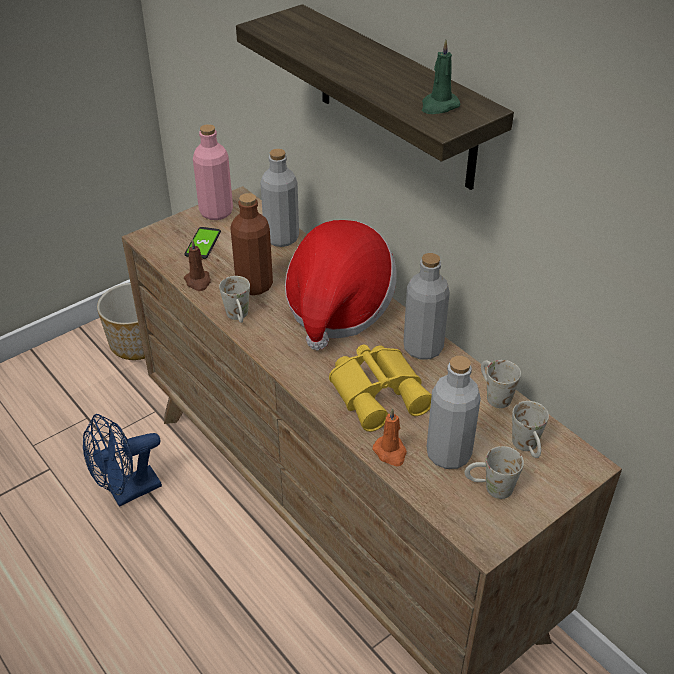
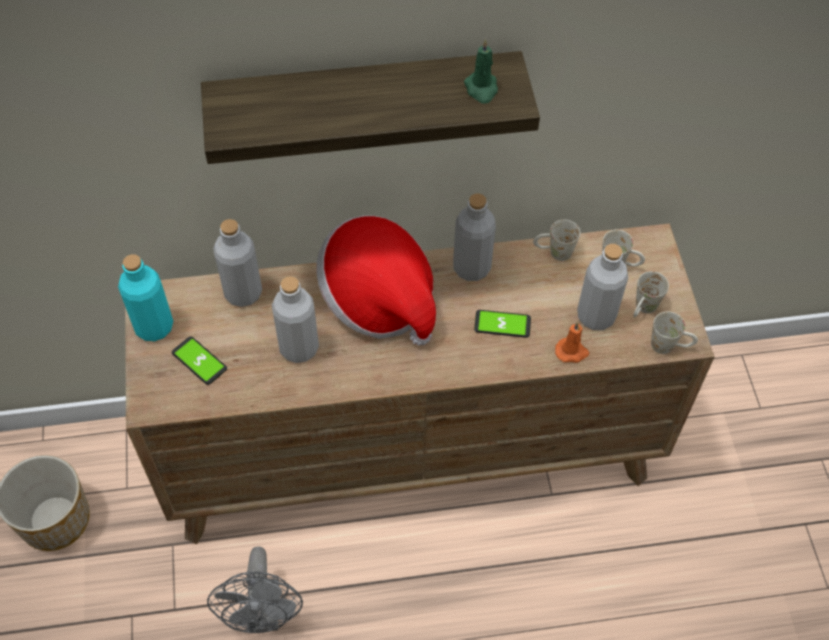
camera: 60 degrees left, 15 degrees up
blue fan [83,414,162,507] -> grey fan [207,547,303,633]
brown candle [184,239,211,291] -> none
pink bottle [193,124,233,220] -> turquoise bottle [118,254,173,341]
white mug [219,276,250,323] -> white mug moved to [651,312,698,354]
brown bottle [230,193,273,295] -> grey bottle [272,276,319,363]
yellow binoculars [329,344,432,432] -> phone [474,310,531,338]

